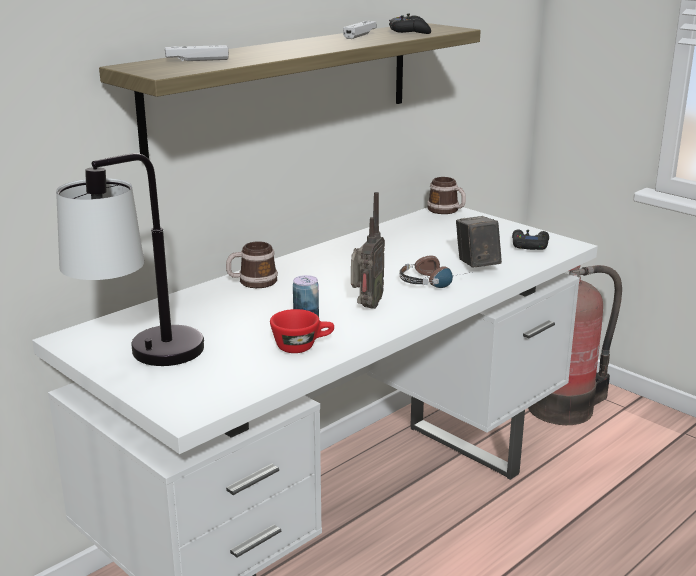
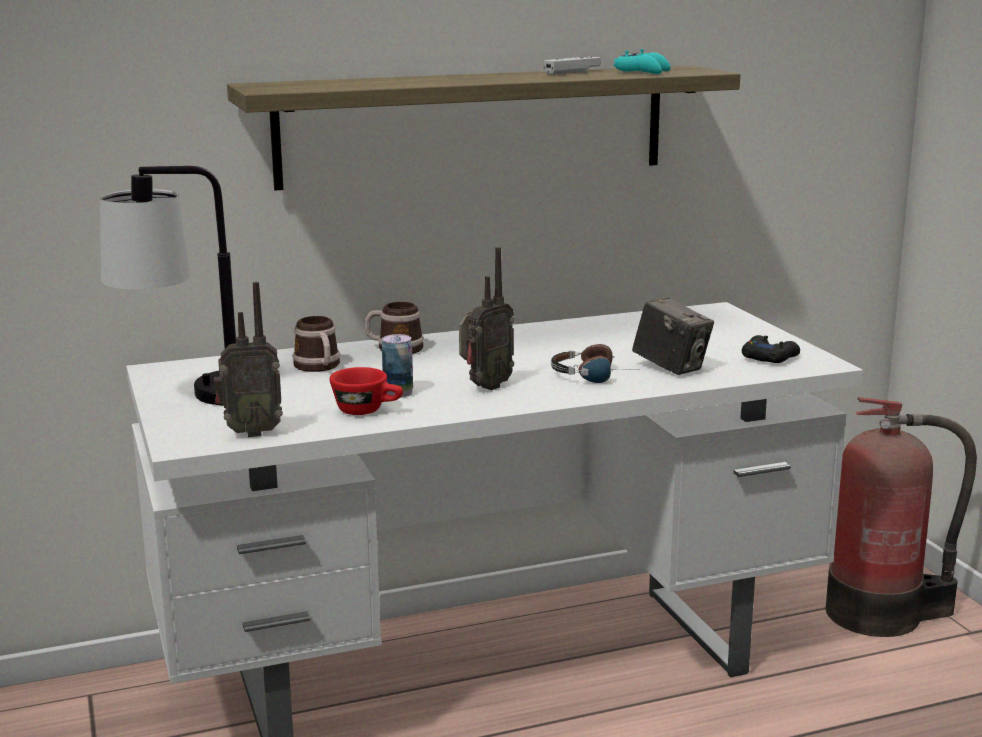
camera: 25 degrees right, 5 degrees down
white game controller [165,45,229,62] -> none
black game controller [389,13,431,34] -> turquoise game controller [613,49,671,74]
mug [427,177,466,214] -> mug moved to [292,316,340,372]
camera [456,216,502,267] -> camera turned 120 degrees clockwise [632,298,714,375]
none -> radio [214,282,283,437]

